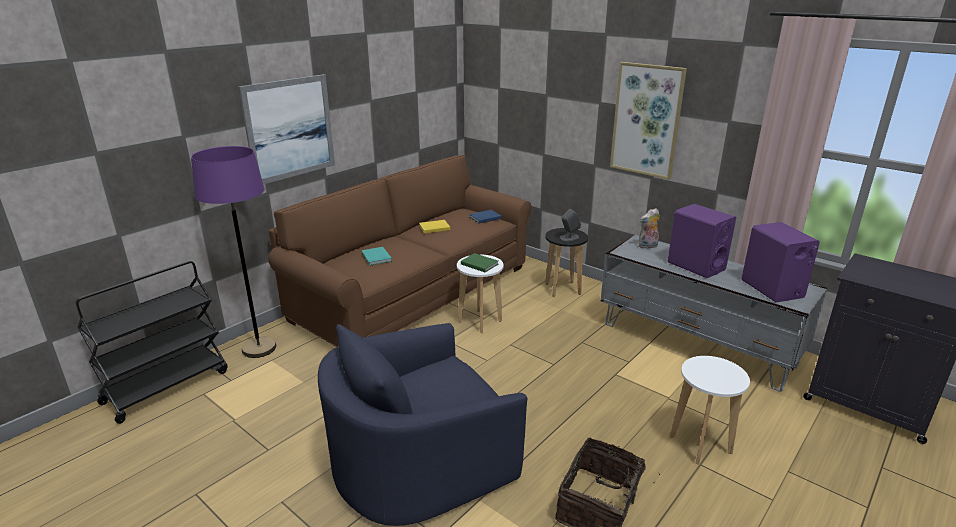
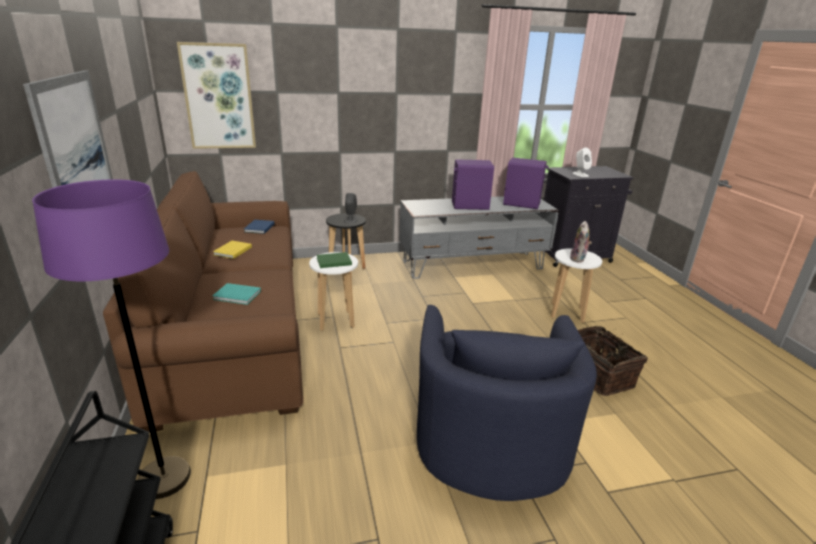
camera: 55 degrees left, 0 degrees up
picture [610,62,687,180] -> picture moved to [177,42,256,149]
plush toy [639,208,660,249] -> plush toy moved to [570,221,592,263]
none -> white speaker [573,148,592,177]

